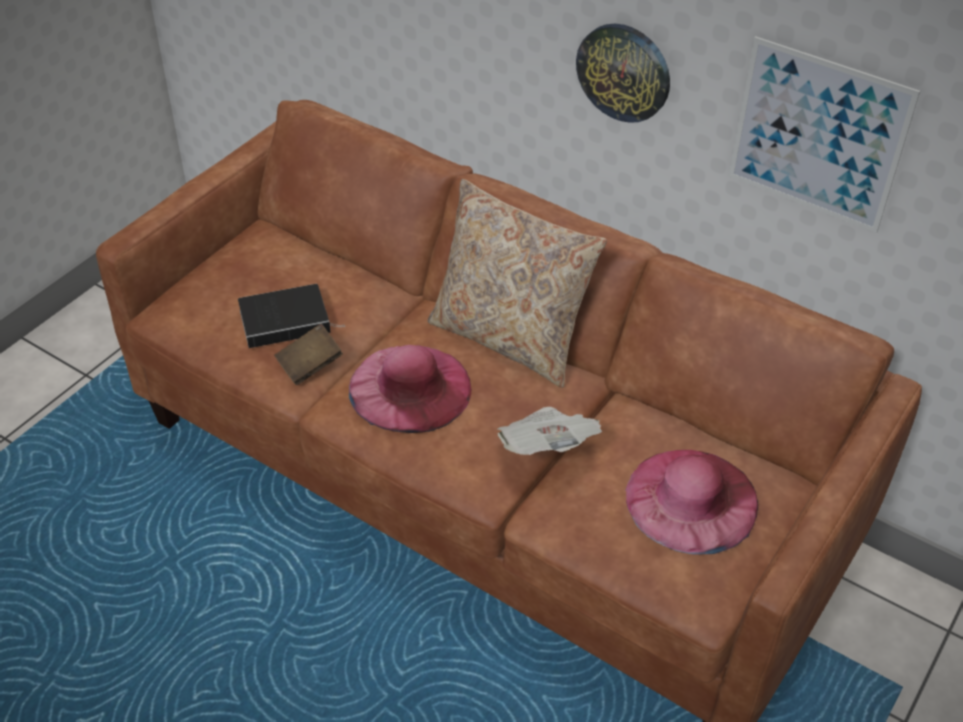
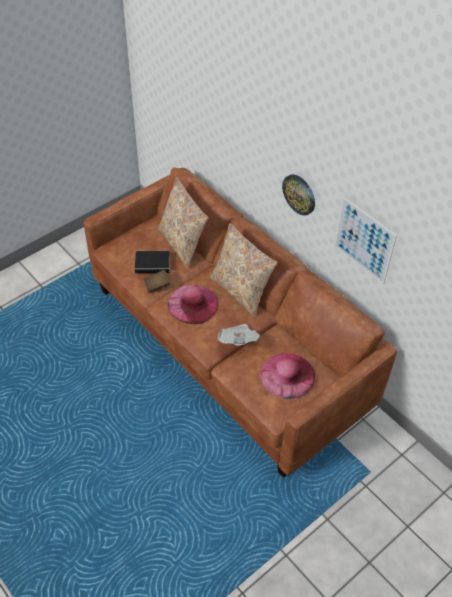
camera: 15 degrees right, 5 degrees up
none -> beige pillow [158,177,209,269]

